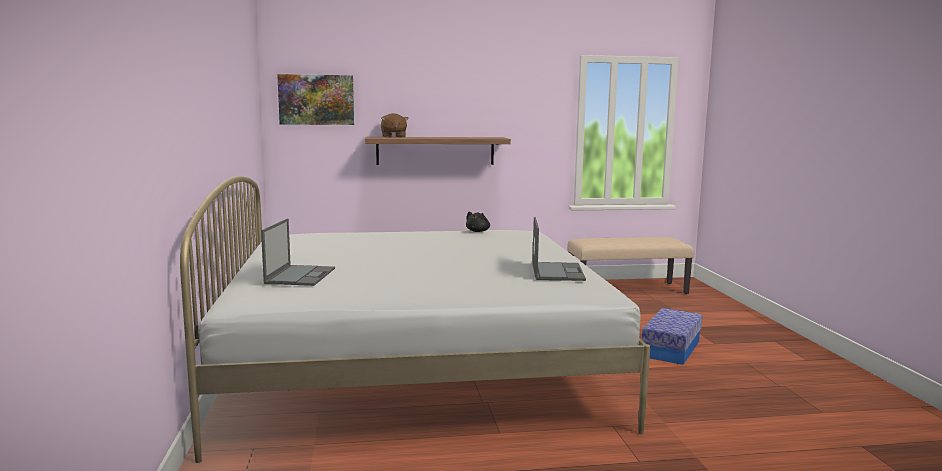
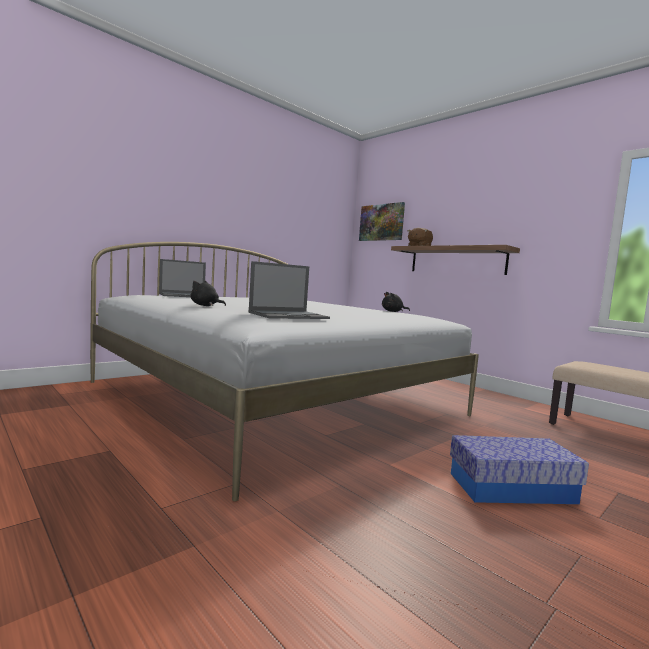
camera: 55 degrees right, 5 degrees down
none -> black plush toy [190,281,226,306]

